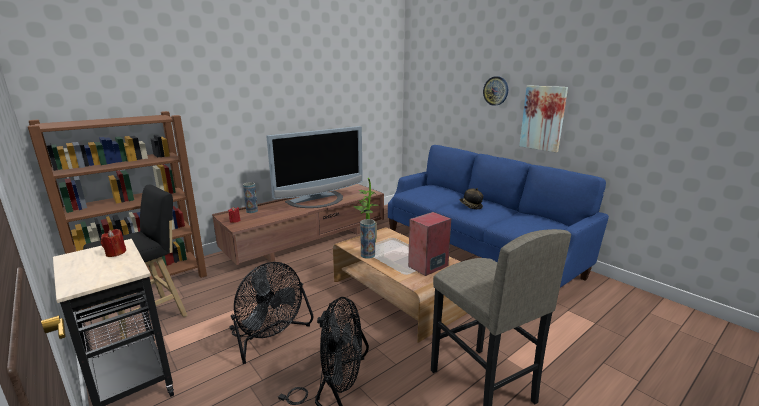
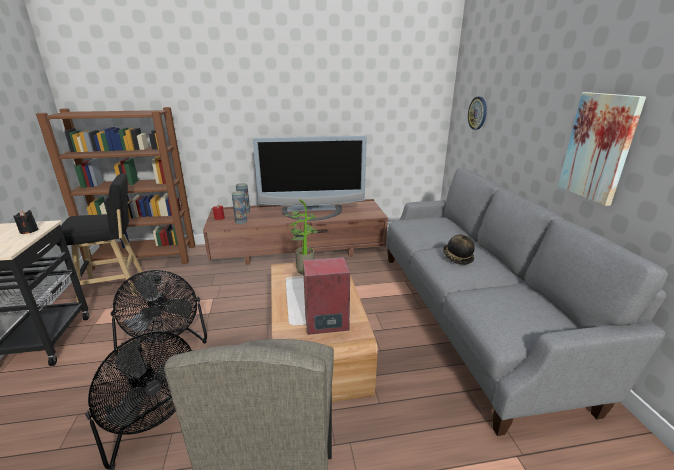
camera: 30 degrees right, 5 degrees up
red candle [101,229,126,257] -> black candle [13,210,38,234]
vase [360,219,375,259] -> vase moved to [232,191,247,224]
blue sofa [388,145,609,288] -> grey sofa [386,168,668,436]
wall clock [483,76,508,106] -> wall clock moved to [468,97,487,130]

